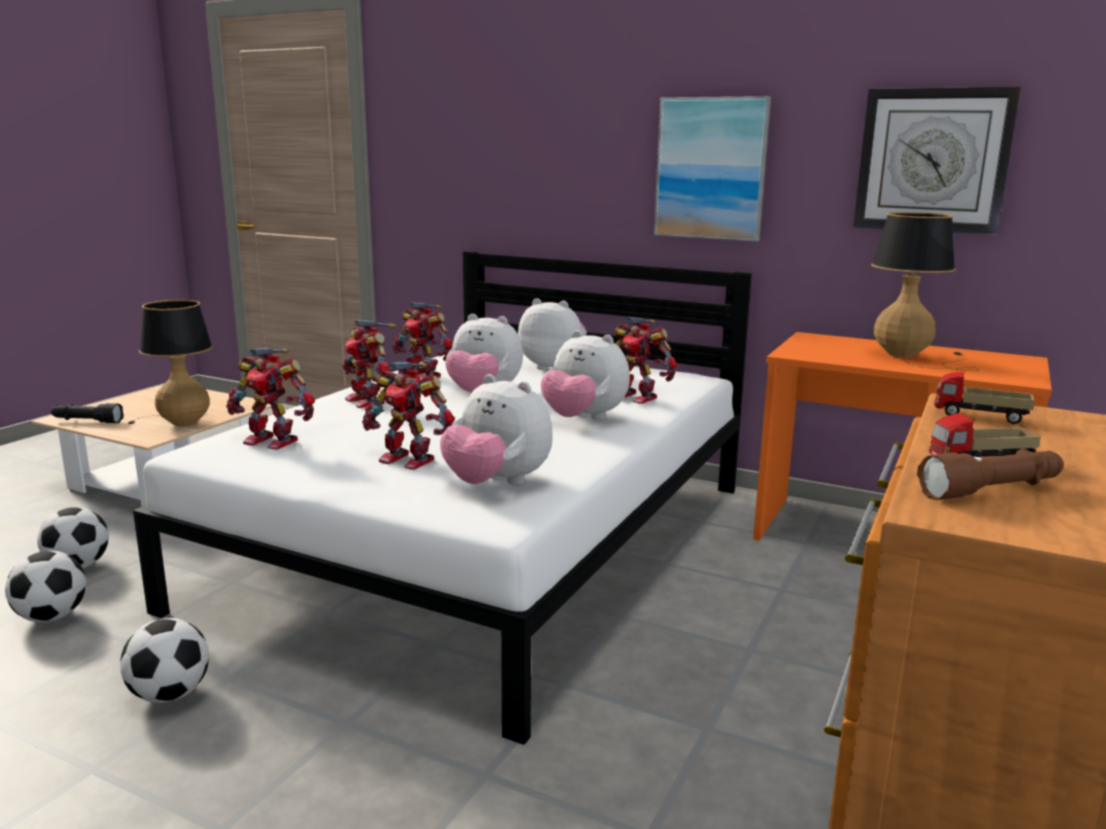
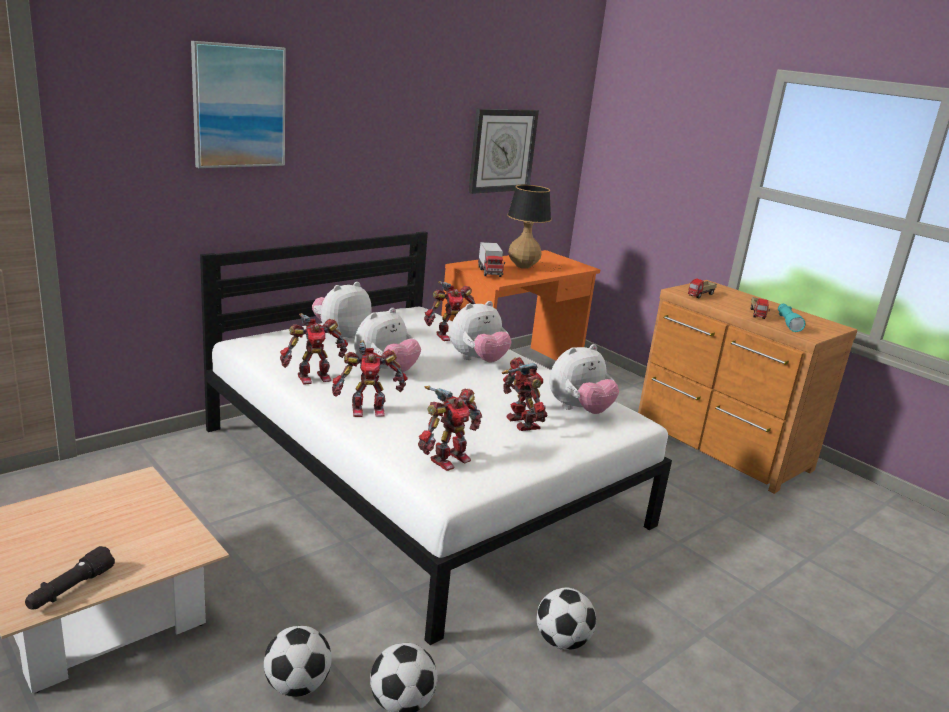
camera: 70 degrees left, 5 degrees up
table lamp [128,300,213,427] -> none
toy robot [362,362,455,470] -> toy robot turned 75 degrees counterclockwise [502,357,548,431]
picture [654,96,771,242] -> picture moved to [191,41,286,168]
brown flashlight [917,448,1064,500] -> turquoise flashlight [778,304,805,332]
none -> toy truck [478,242,505,277]

